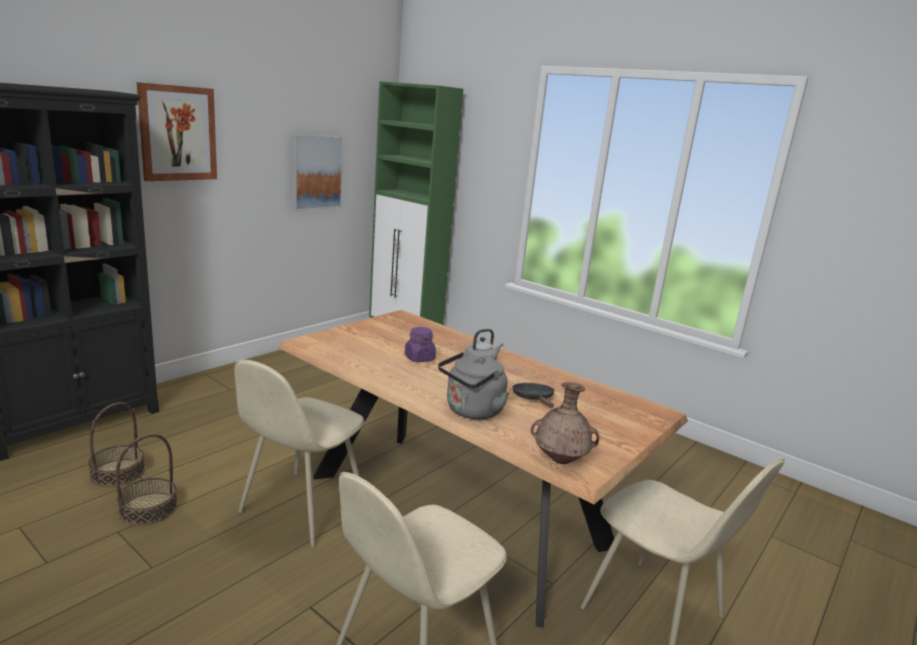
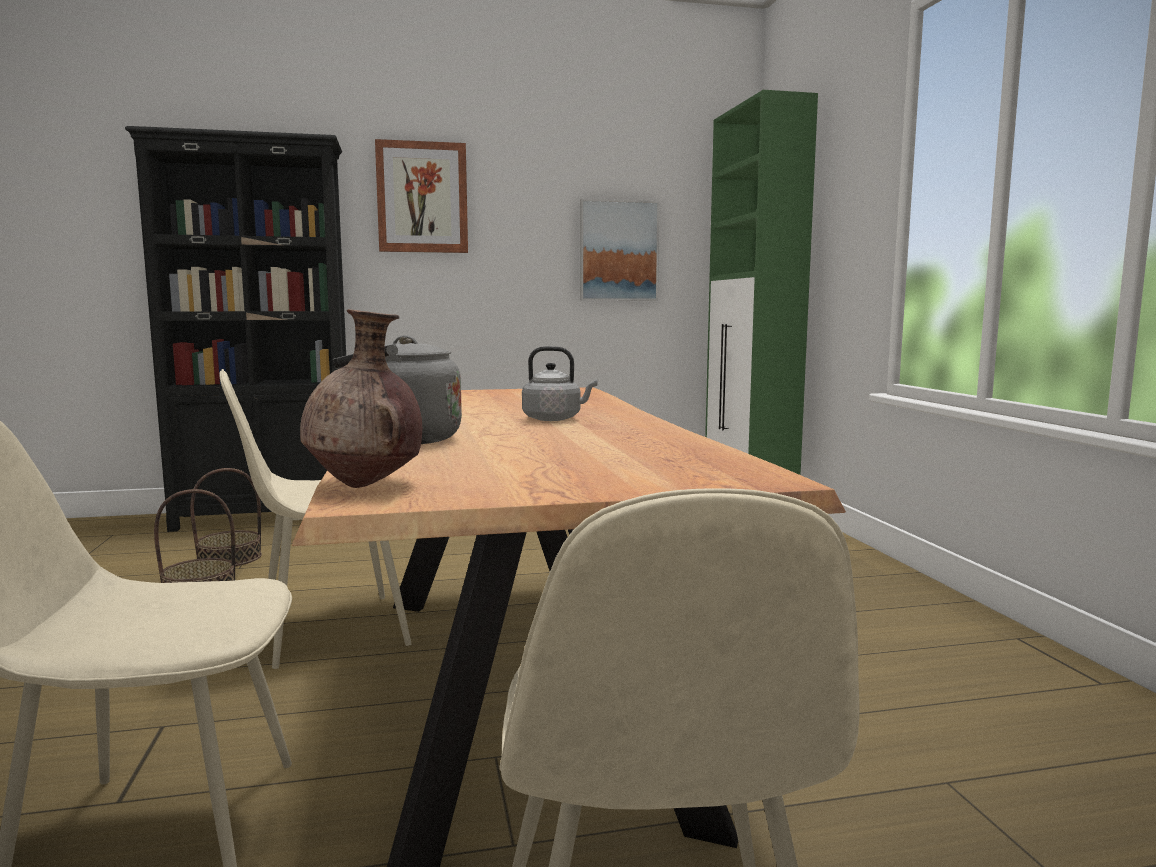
camera: 40 degrees right, 10 degrees down
purple jar [405,327,436,362] -> none
black frying pan [512,383,555,408] -> none

